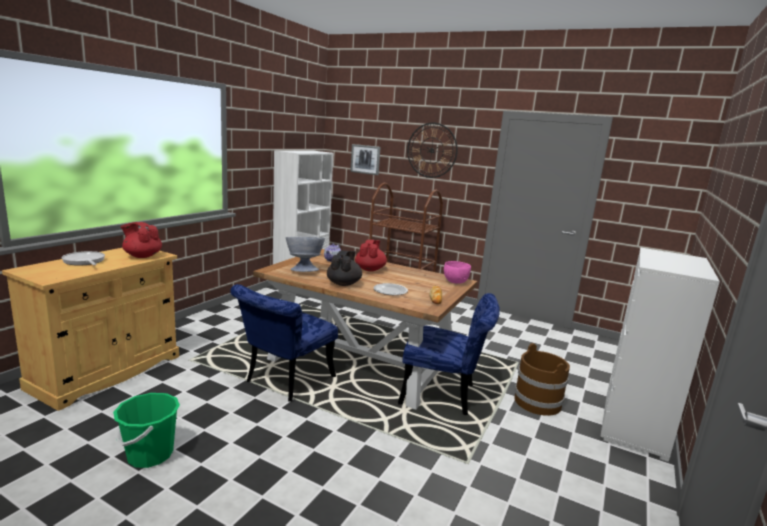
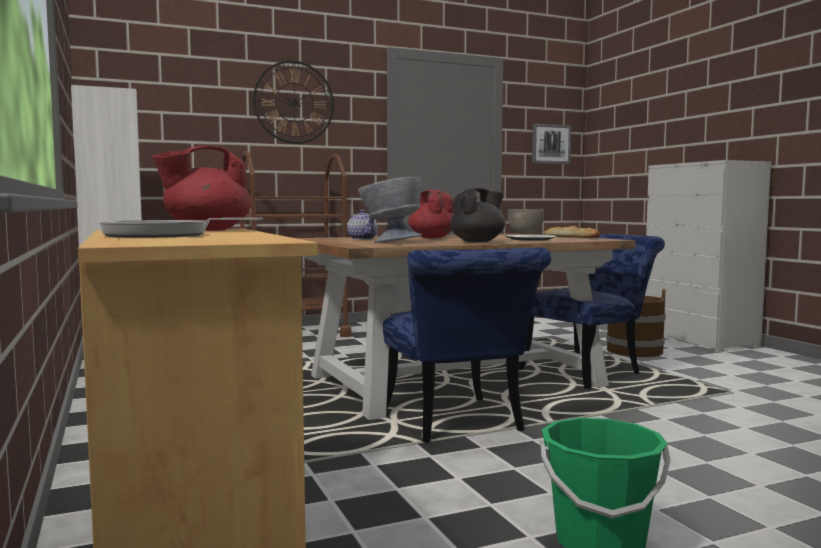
camera: 50 degrees left, 10 degrees down
black teapot [327,251,362,286] -> black teapot turned 90 degrees clockwise [450,188,506,242]
picture [350,144,381,175] -> picture moved to [532,124,571,164]
pink bowl [444,261,471,284] -> grey bowl [508,209,544,234]

